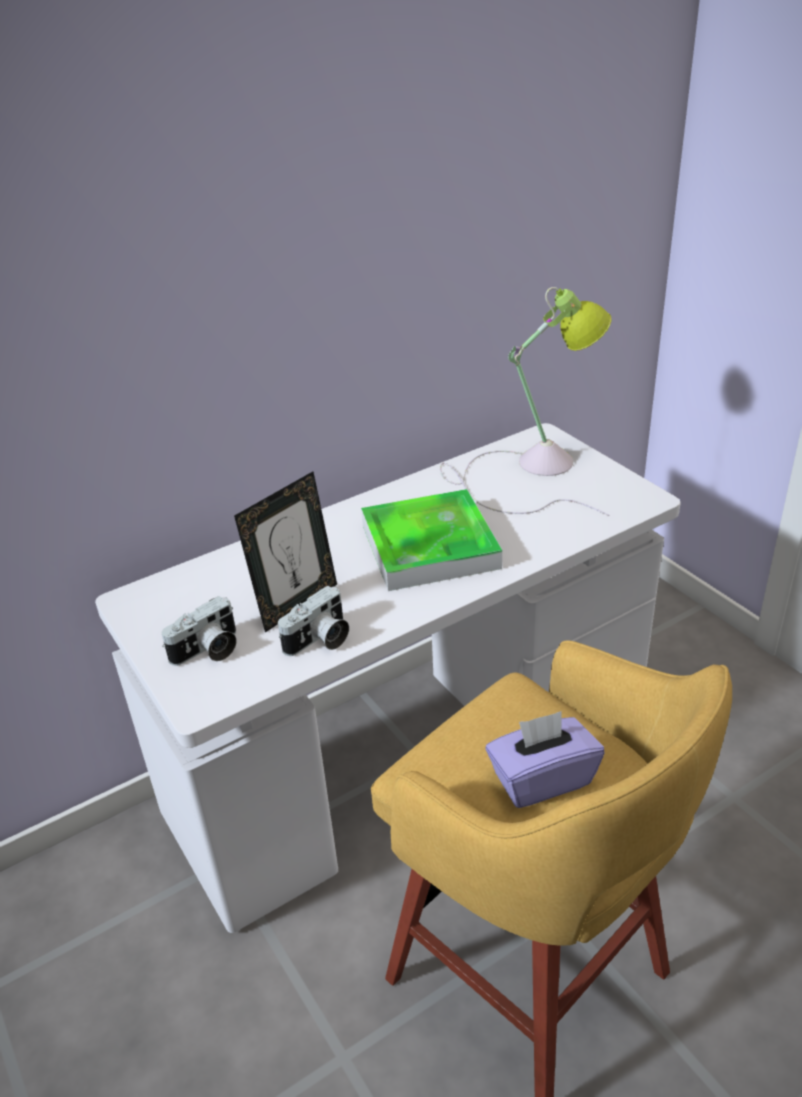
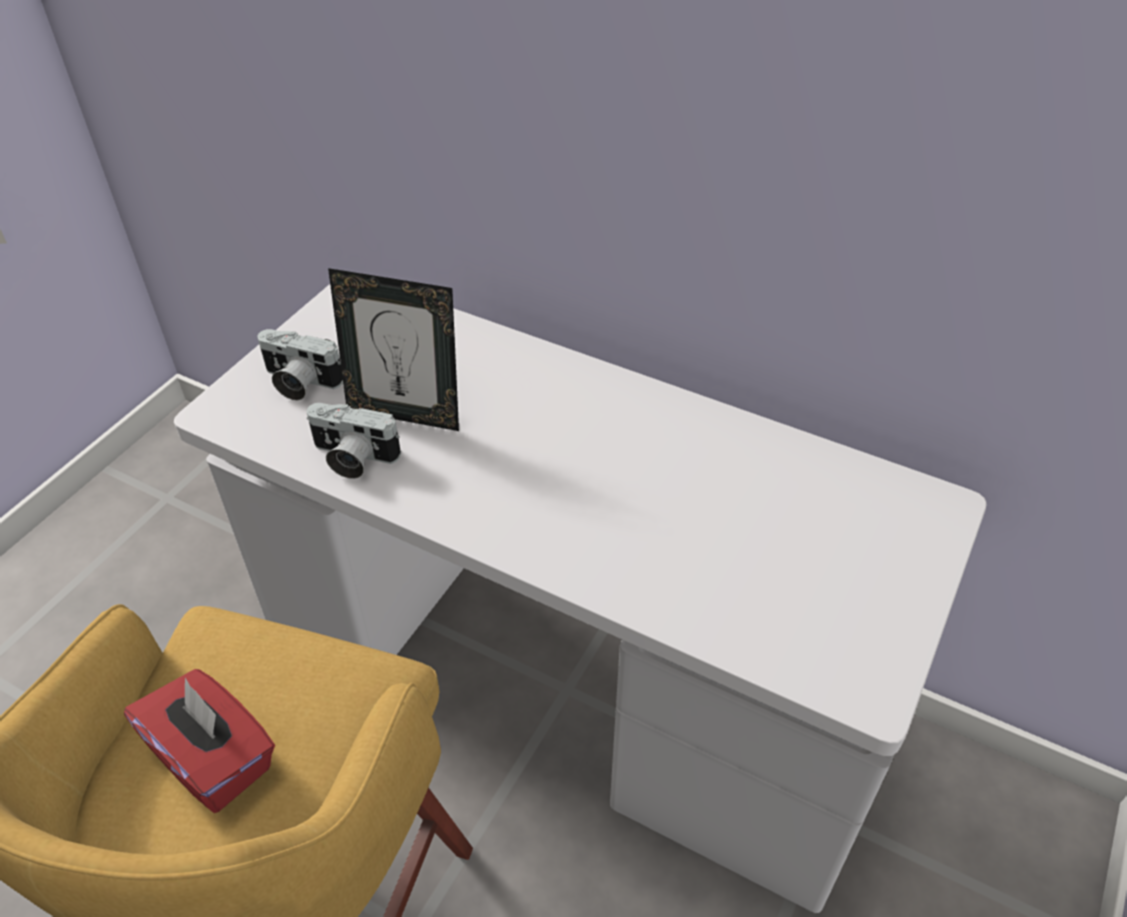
camera: 60 degrees right, 10 degrees up
tray [361,489,502,591] -> none
table lamp [440,287,612,516] -> none
purple tissue box [485,711,605,808] -> red tissue box [124,669,275,813]

